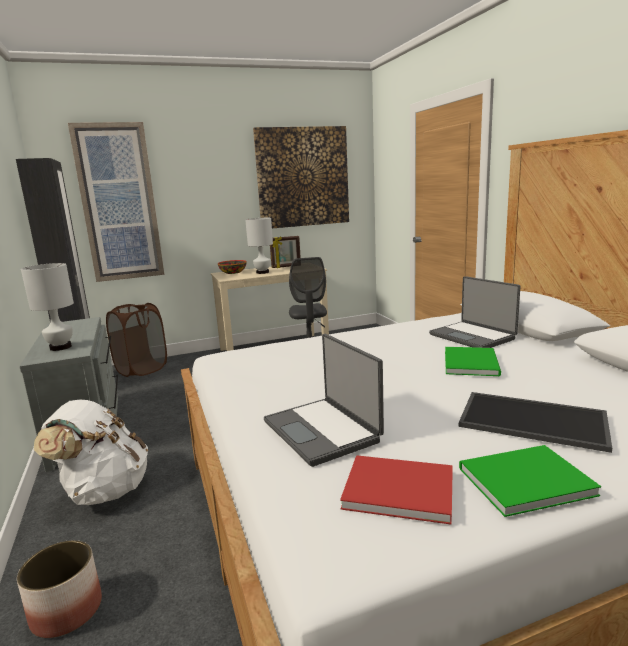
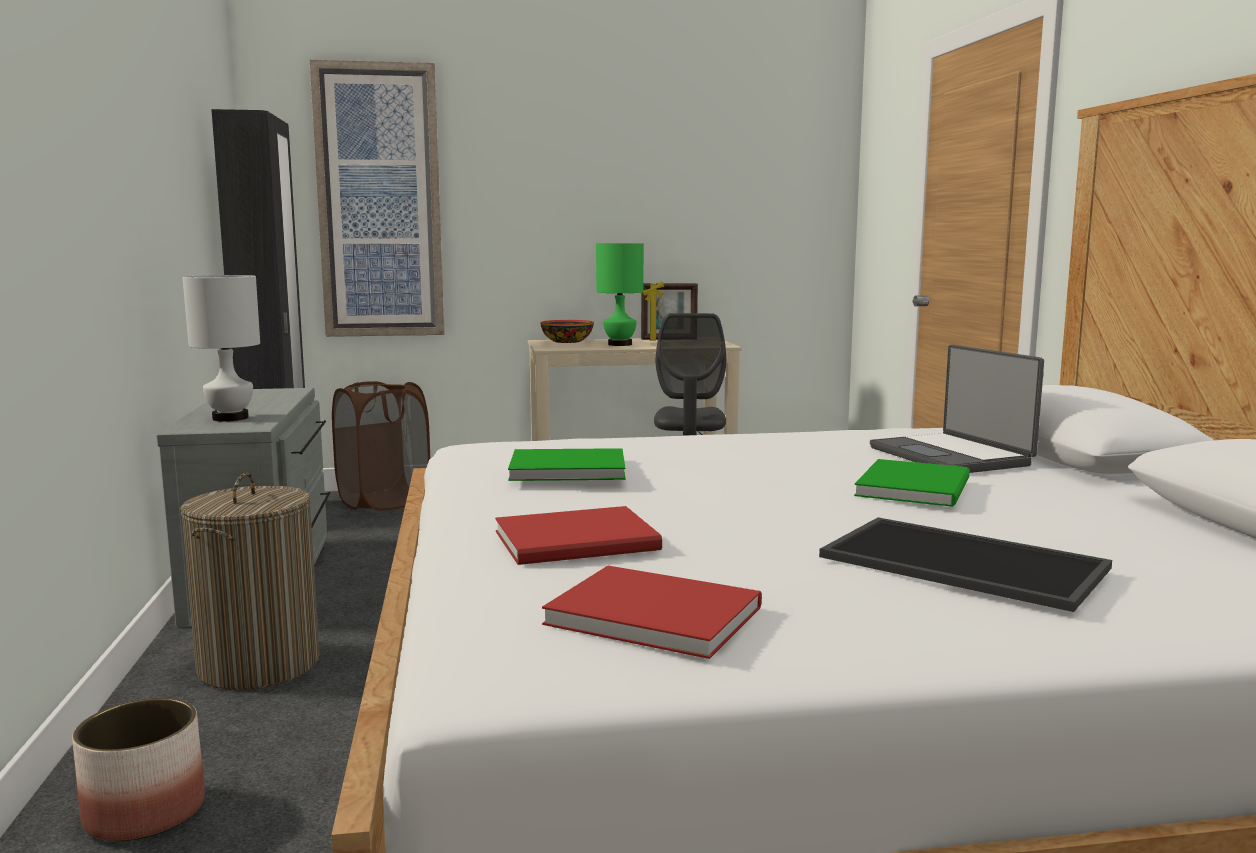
camera: 10 degrees right, 5 degrees down
white backpack [34,399,148,505] -> laundry basket [180,473,319,690]
white table lamp [245,218,273,274] -> green table lamp [596,243,644,346]
picture [253,126,349,228] -> none
laptop [264,334,384,467] -> red book [495,506,662,565]
green book [459,445,601,517] -> green book moved to [508,448,625,481]

